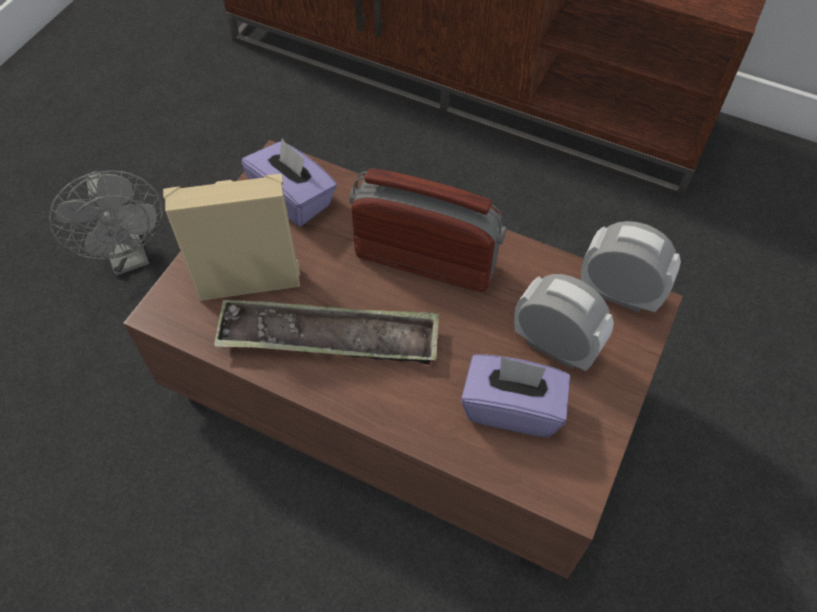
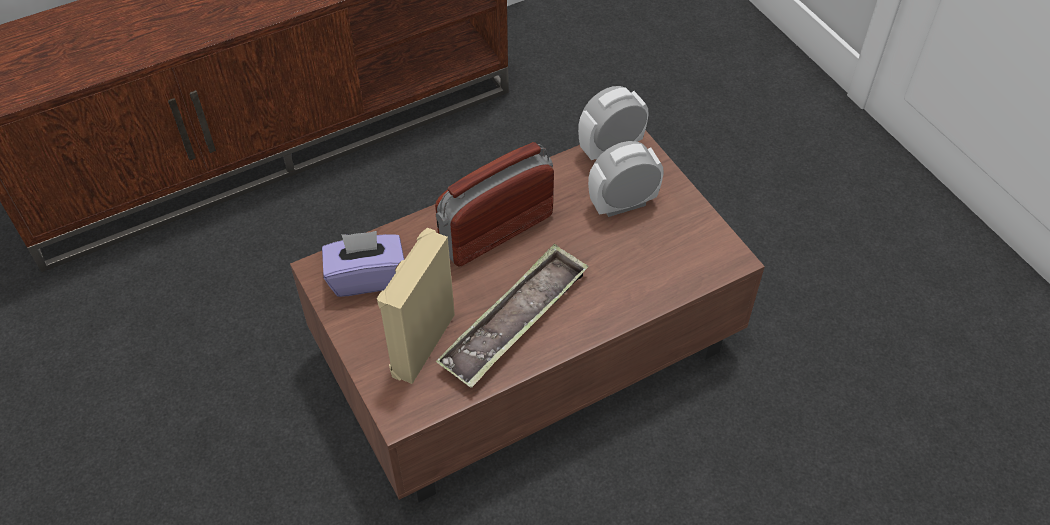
camera: 55 degrees left, 5 degrees down
grey fan [49,170,163,276] -> none
purple tissue box [461,354,570,437] -> none

